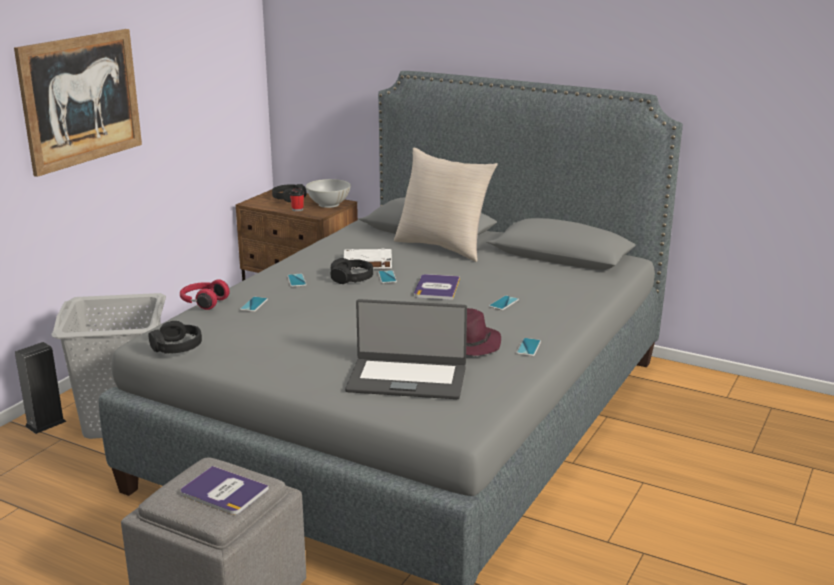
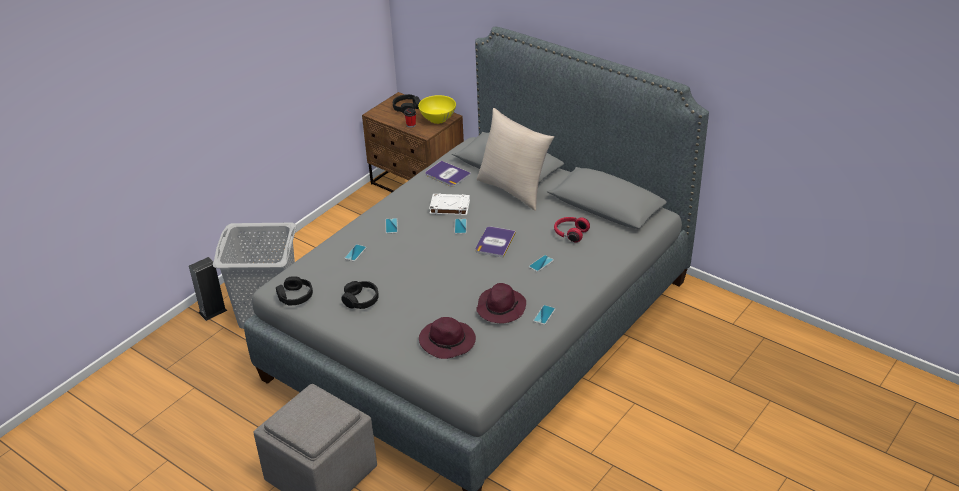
camera: 10 degrees right, 15 degrees up
picture [14,29,142,177] -> none
red headphones [180,279,230,310] -> red headphones moved to [554,217,590,242]
book [181,466,269,515] -> book moved to [425,161,471,187]
white bowl [306,179,351,208] -> yellow bowl [418,95,456,124]
black headphones [331,258,373,284] -> black headphones moved to [341,281,378,309]
laptop [345,299,467,399] -> purple hat [419,317,476,359]

